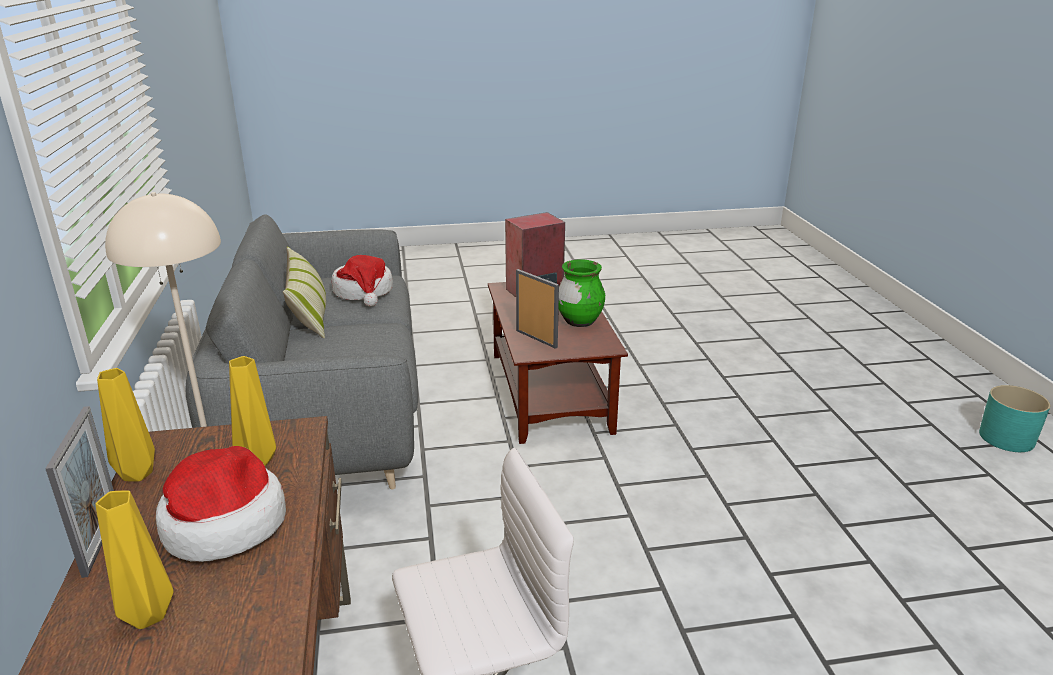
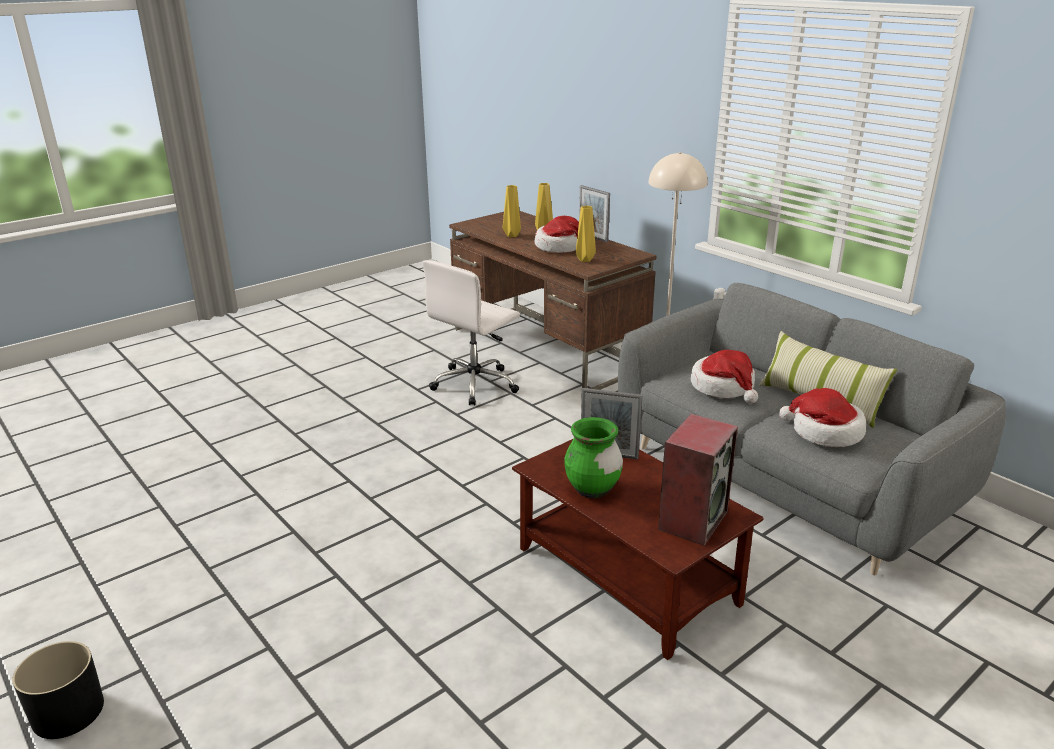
camera: 150 degrees right, 0 degrees up
yellow vase [97,368,155,481] -> yellow vase moved to [503,185,521,237]
turquoise planter [979,385,1050,452] -> black planter [12,641,104,739]
none -> hat [691,350,758,404]

